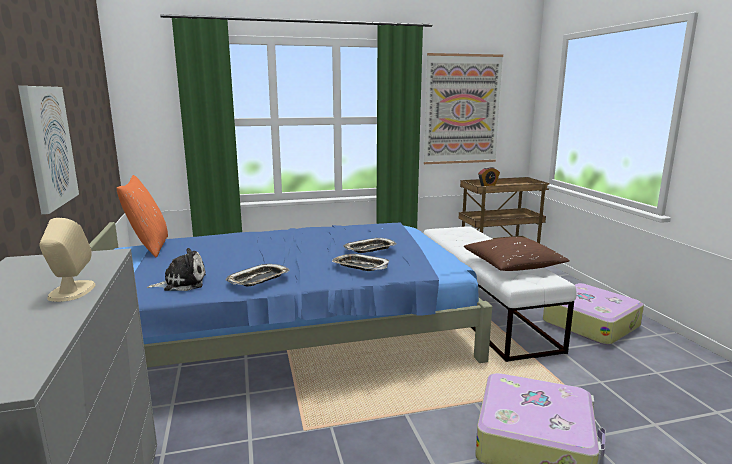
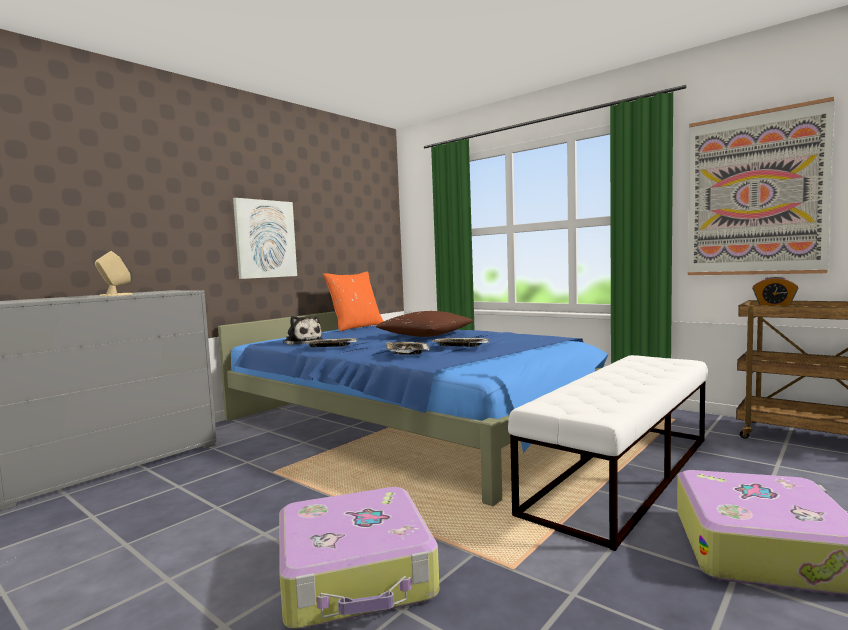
camera: 55 degrees right, 10 degrees down
brown pillow [463,237,569,271] -> brown pillow moved to [375,311,474,337]

